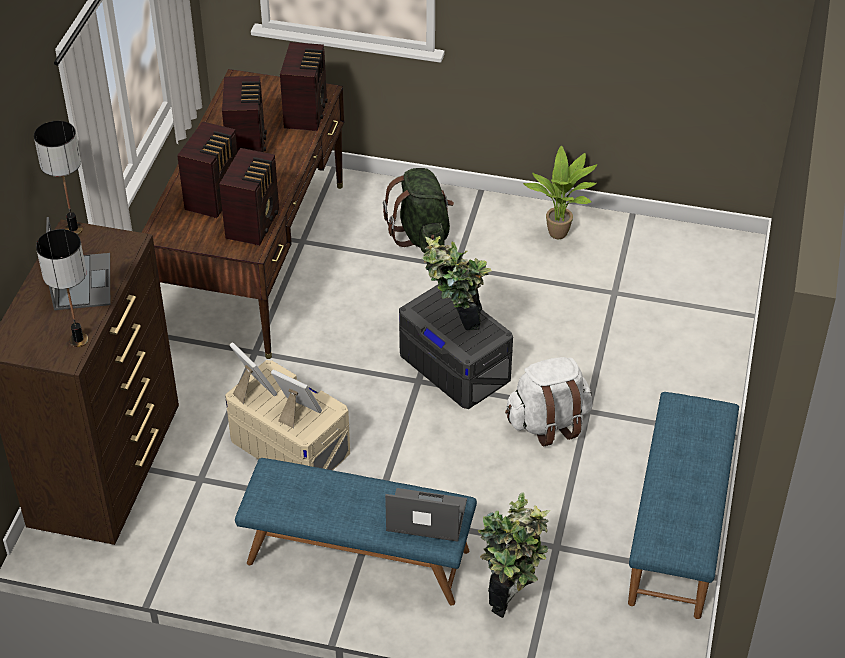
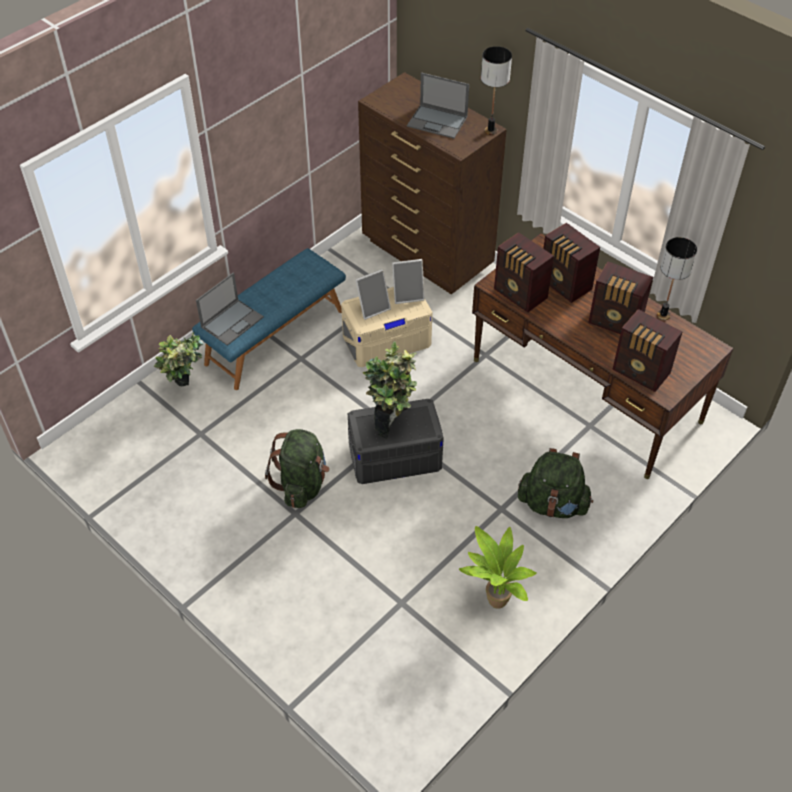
camera: 120 degrees right, 5 degrees up
table lamp [36,229,88,347] -> table lamp moved to [657,237,697,320]
white backpack [505,357,593,446] -> green backpack [265,429,330,508]
blue bench [628,392,739,619] -> none

